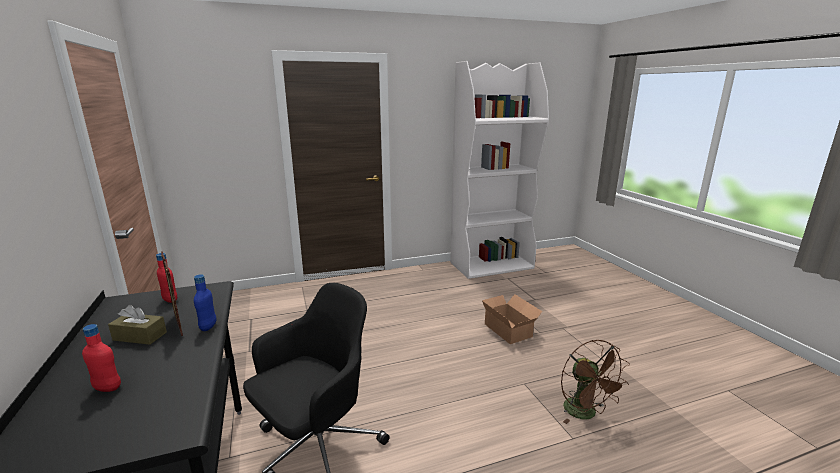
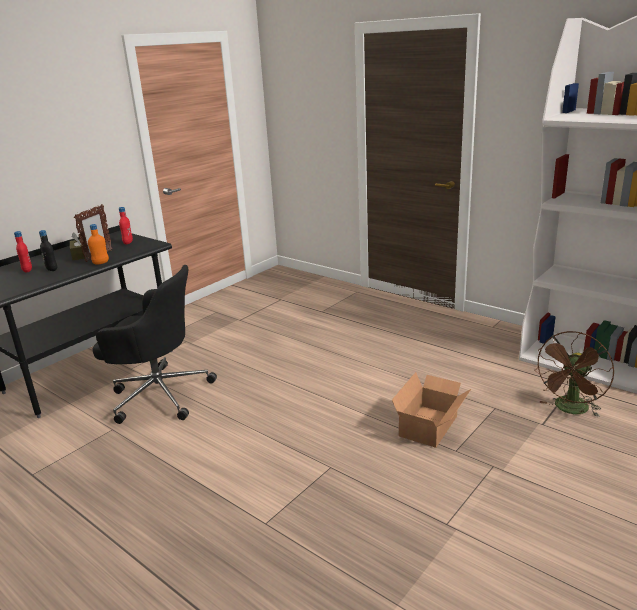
camera: 60 degrees right, 5 degrees up
blue bottle [194,274,216,331] -> orange bottle [88,224,109,265]
brown fan [561,340,630,424] -> brown fan moved to [534,331,614,417]
none -> black bottle [39,230,57,271]

